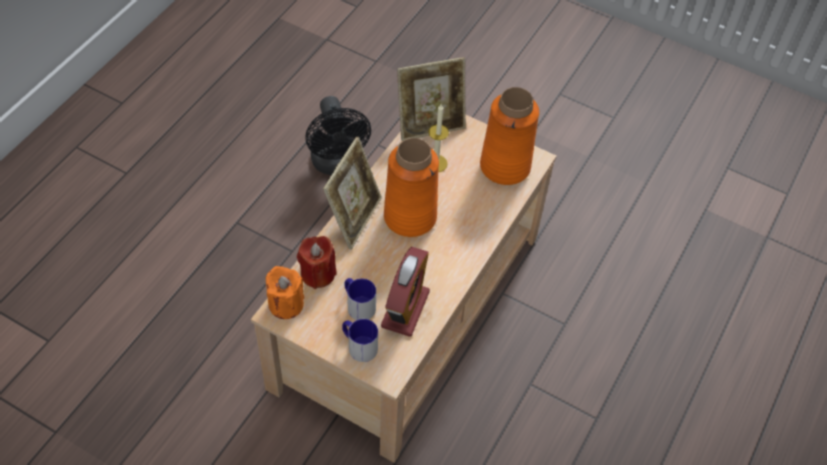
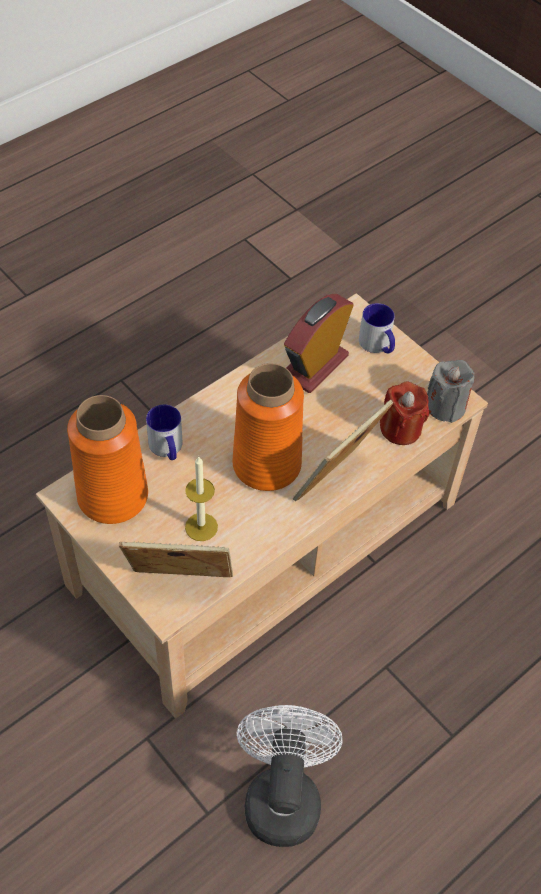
camera: 160 degrees left, 0 degrees up
orange candle [265,266,304,319] -> grey candle [427,360,474,423]
black fan [305,96,371,175] -> white fan [237,705,343,847]
mug [345,278,376,320] -> mug moved to [146,404,183,460]

